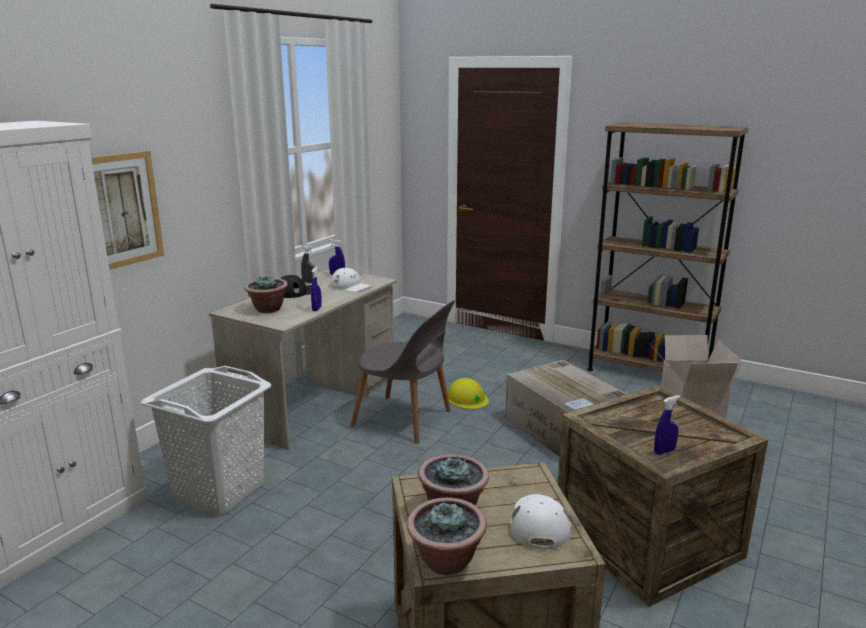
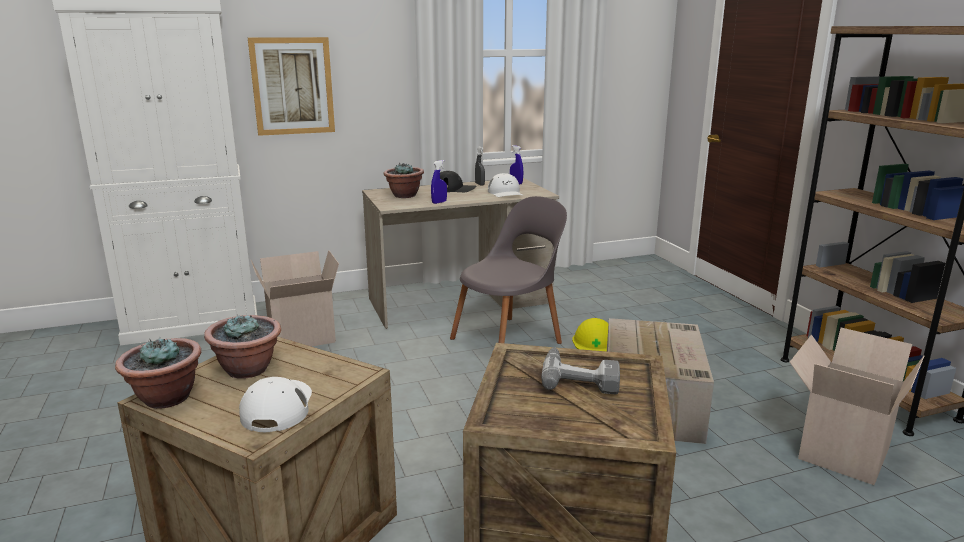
camera: 40 degrees right, 0 degrees up
white laundry basket [141,366,272,515] -> cardboard box [251,250,339,347]
grey chair [351,300,455,443] -> grey chair turned 105 degrees counterclockwise [450,196,567,344]
white cap [510,494,571,550] -> white cap turned 45 degrees counterclockwise [239,377,312,432]
blue spray bottle [654,396,680,455] -> none
none -> power drill [541,347,620,395]

